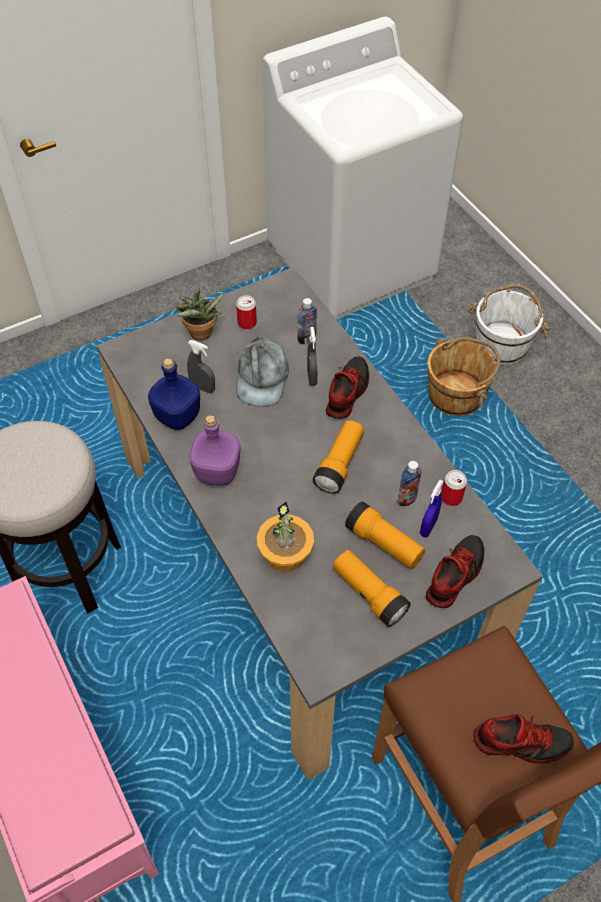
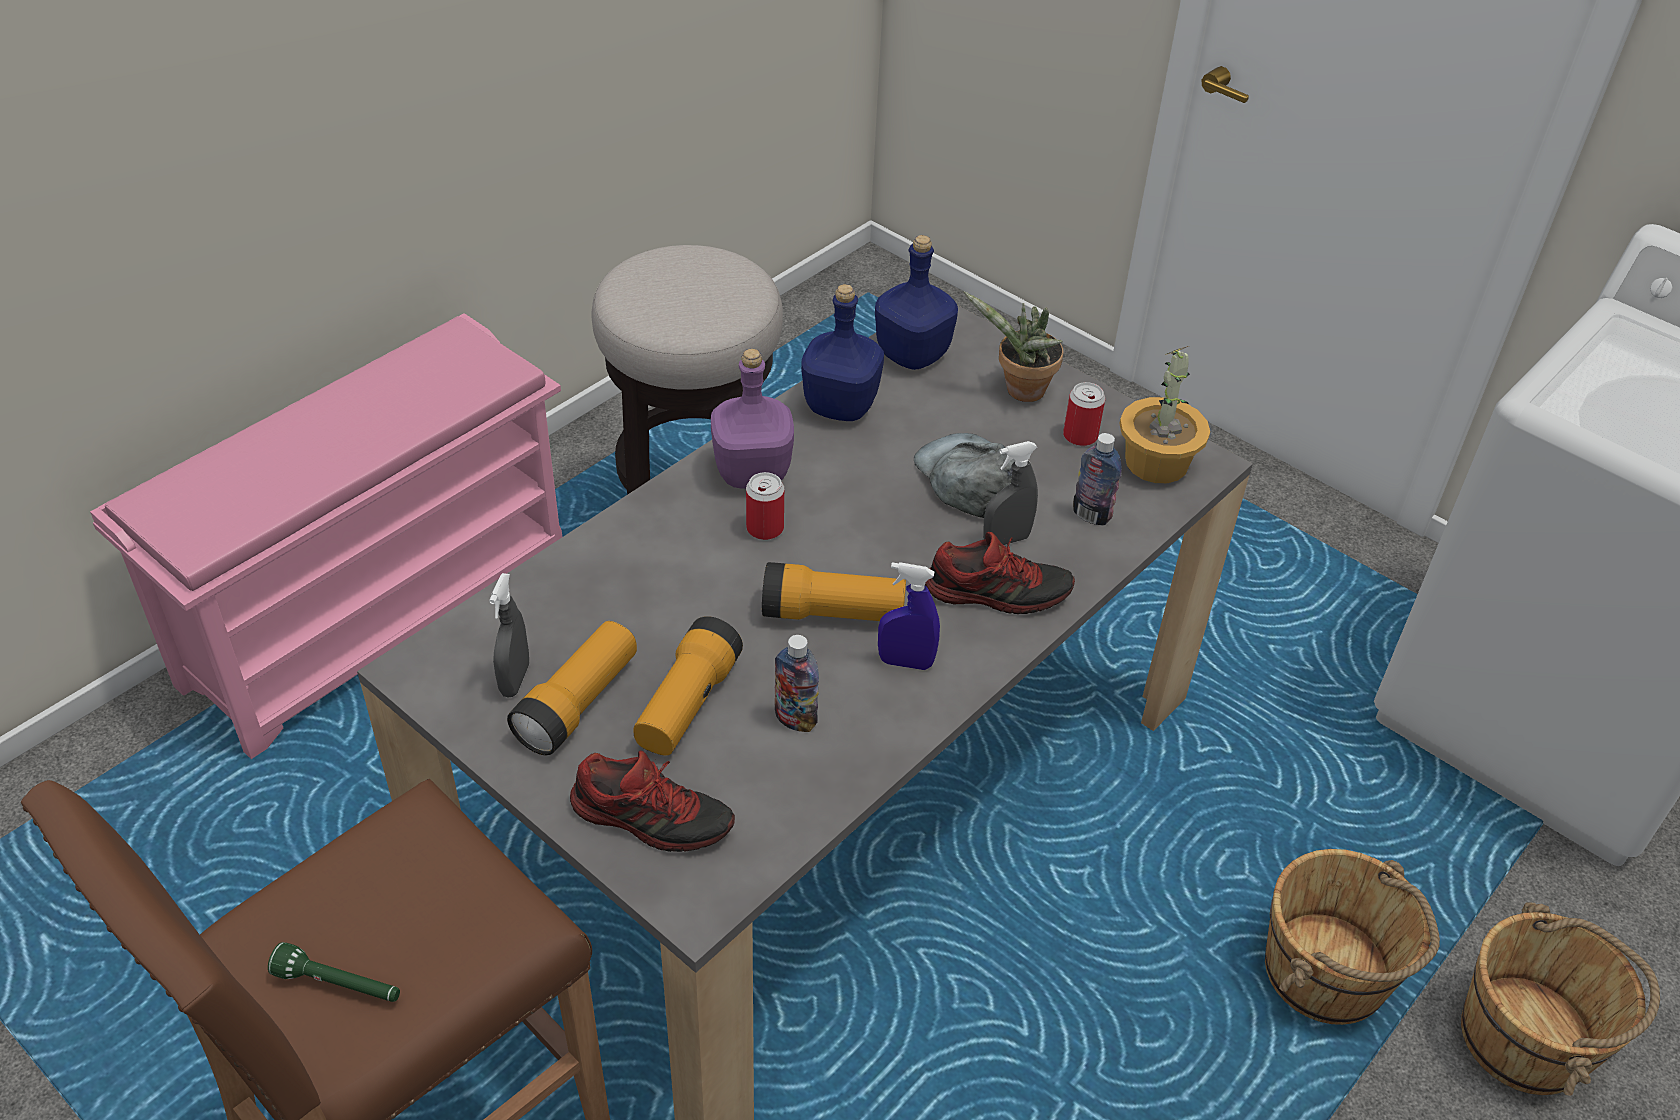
camera: 70 degrees right, 10 degrees down
grey spray bottle [187,340,215,393] -> grey spray bottle moved to [489,573,529,697]
grey cap [236,337,289,407] -> grey cap turned 75 degrees clockwise [914,433,1015,518]
potted plant [257,502,314,572] -> potted plant moved to [1119,346,1210,483]
blue spray bottle [420,480,443,537] -> blue spray bottle moved to [878,562,940,670]
can [441,470,467,506] -> can moved to [746,472,784,540]
white bucket [467,284,550,365] -> brown bucket [1461,902,1660,1096]
shoe [473,714,574,764] -> green flashlight [268,942,400,1002]
none -> blue bottle [875,235,958,370]

